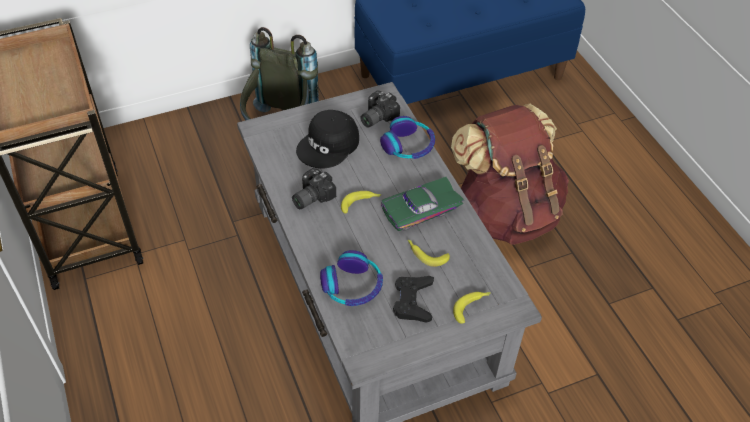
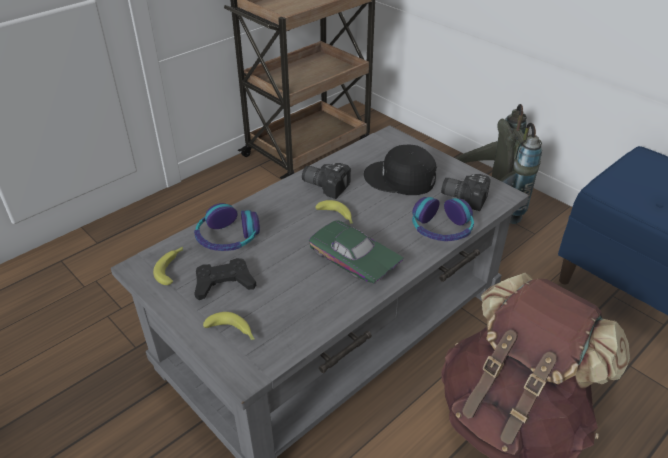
camera: 70 degrees right, 10 degrees down
banana [408,240,450,267] -> banana moved to [153,246,183,285]

